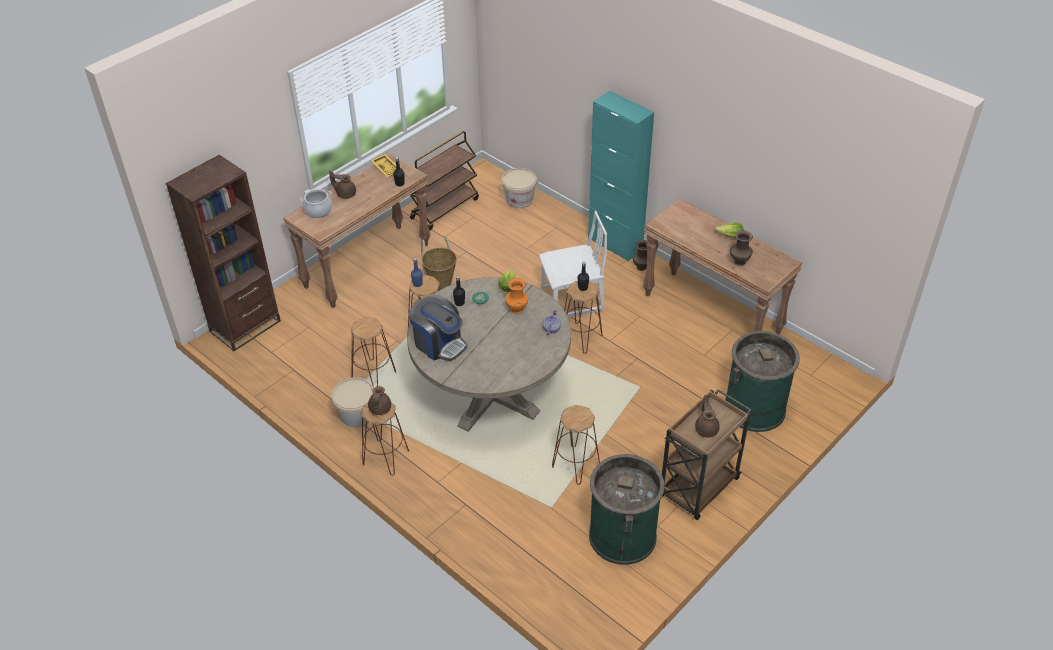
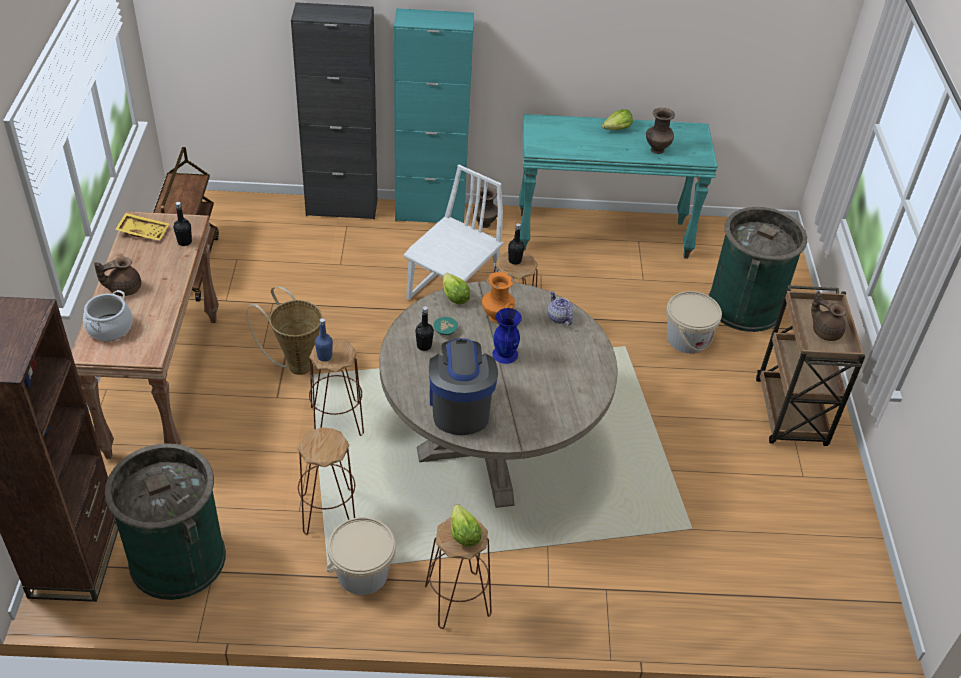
camera: 45 degrees left, 0 degrees up
brown teapot [368,386,391,415] -> lettuce [451,504,482,547]
coffee machine [409,295,467,361] -> coffee machine turned 90 degrees counterclockwise [429,338,498,435]
beige bucket [501,168,539,208] -> beige bucket moved to [666,291,722,354]
brown stool [552,405,600,485] -> none
green trash can [589,454,665,565] -> green trash can moved to [105,443,226,600]
brown console table [643,199,802,334] -> turquoise console table [519,114,718,259]
none -> black cabinet [291,2,377,220]
none -> blue vase [492,308,522,364]

